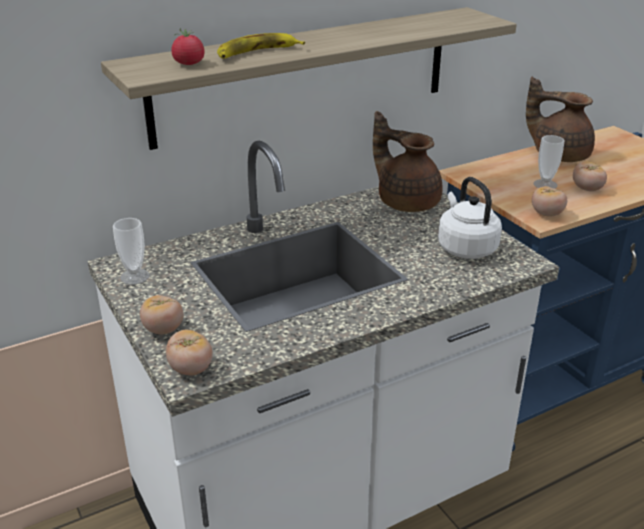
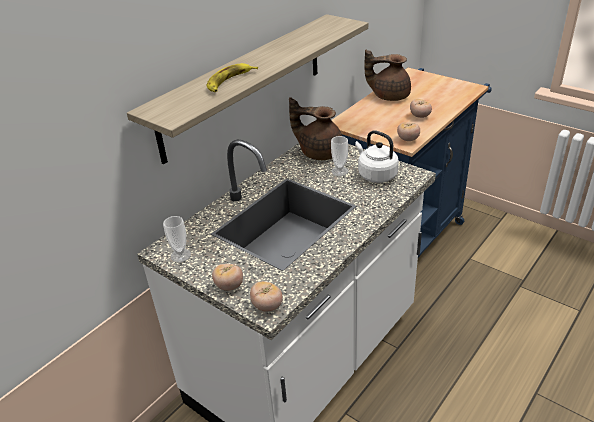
camera: 20 degrees left, 5 degrees up
tomato [172,28,204,65] -> none
cup [533,135,565,189] -> cup moved to [331,136,349,176]

